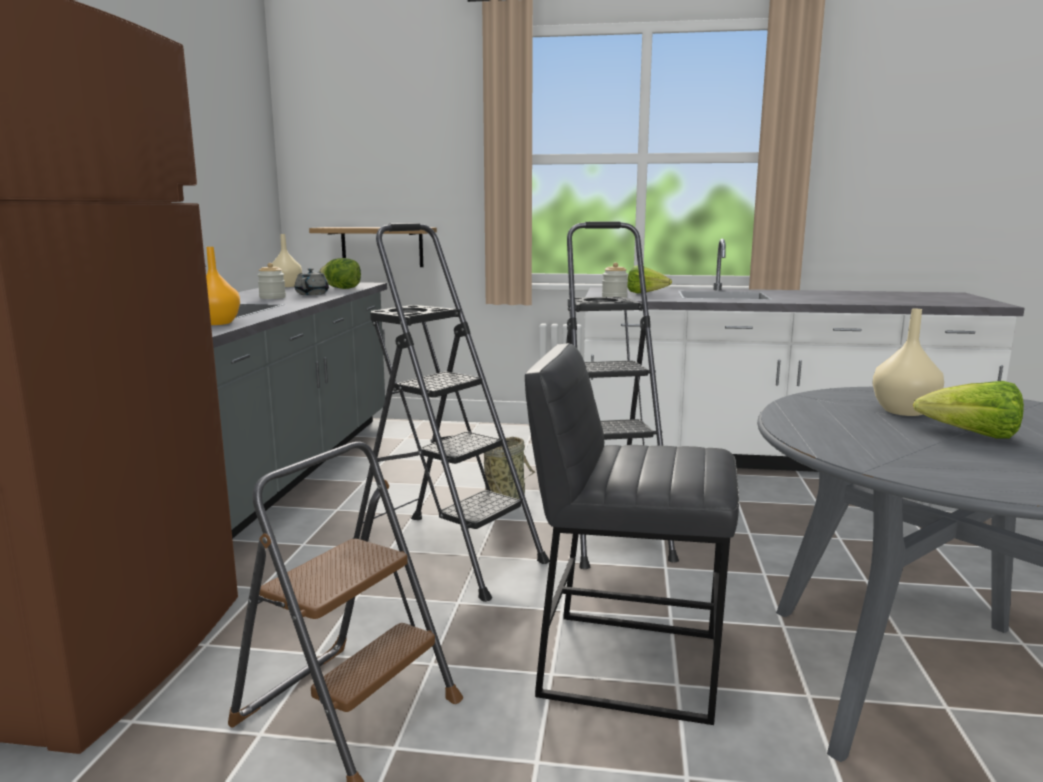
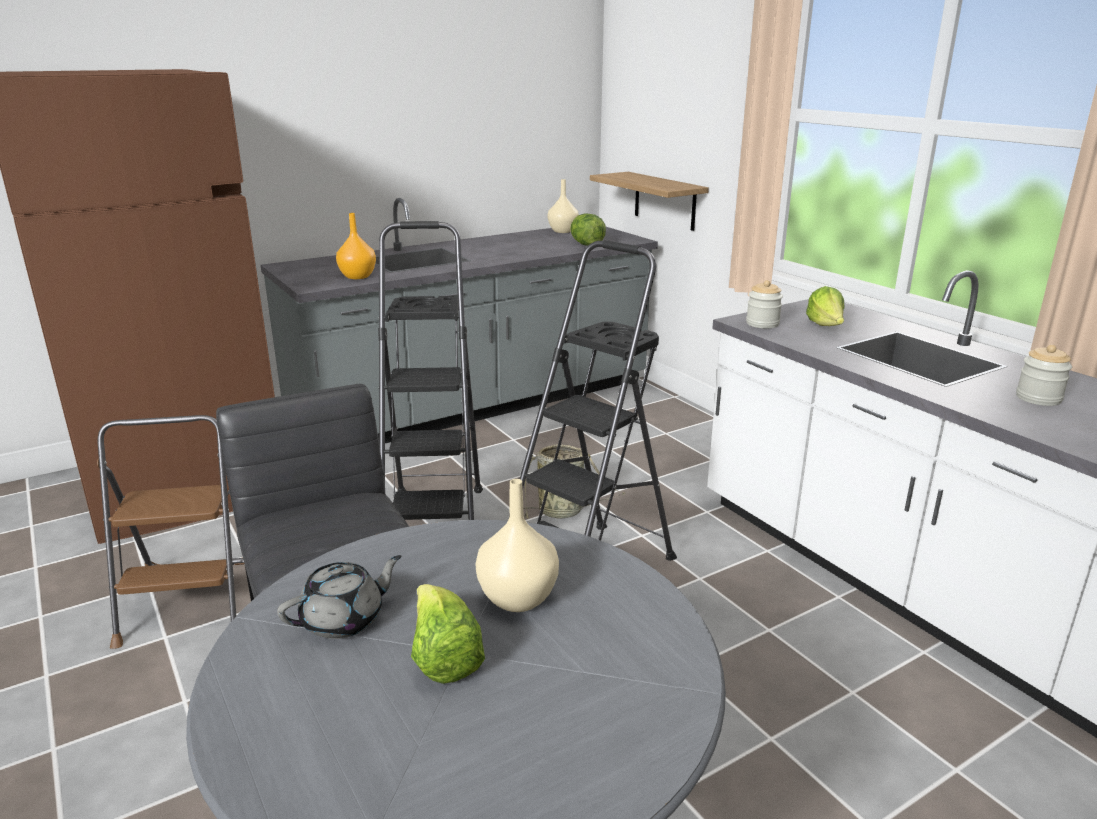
camera: 50 degrees right, 10 degrees up
jar [257,263,286,299] -> jar moved to [1016,344,1072,406]
grey teapot [294,268,329,295] -> grey teapot moved to [277,555,402,639]

